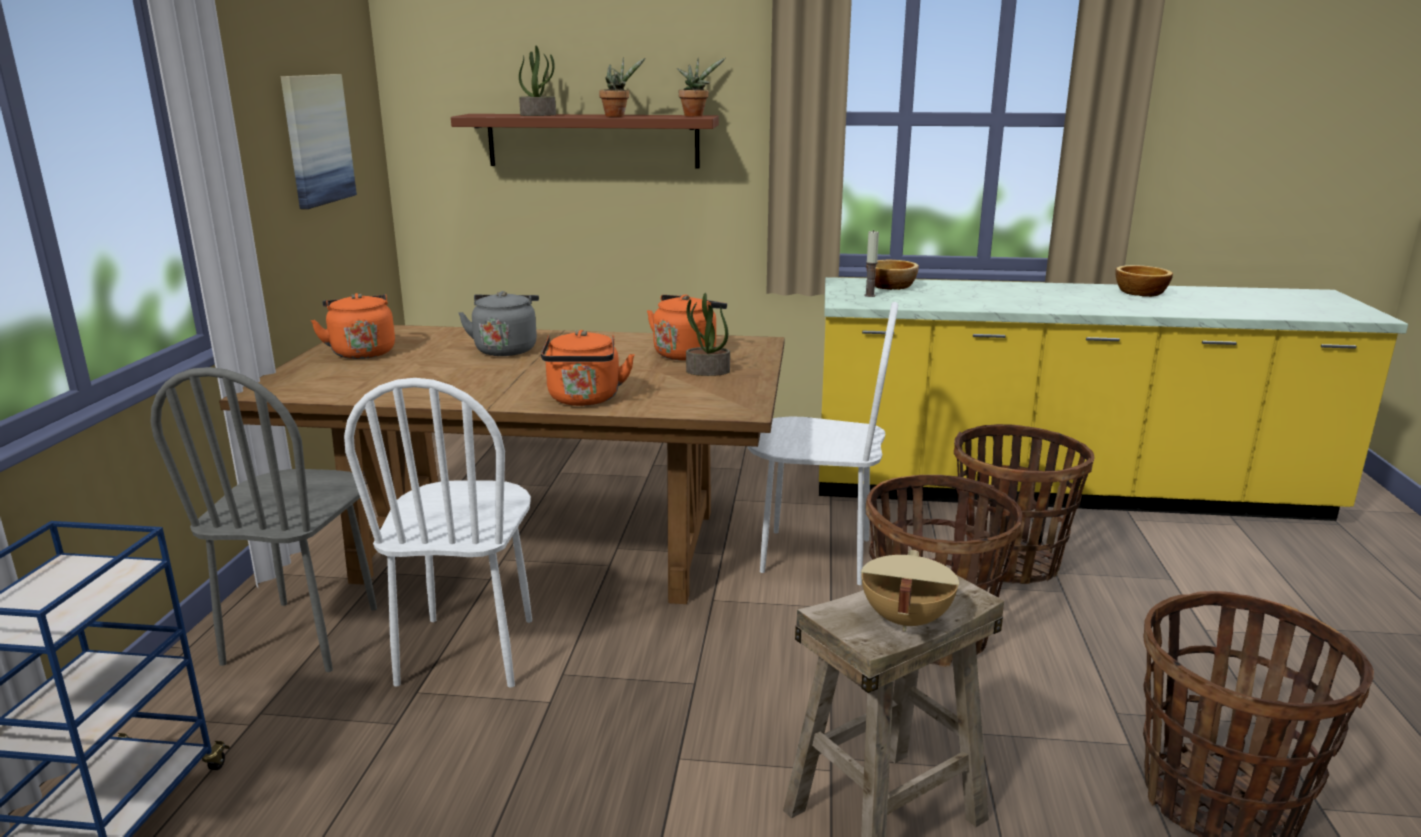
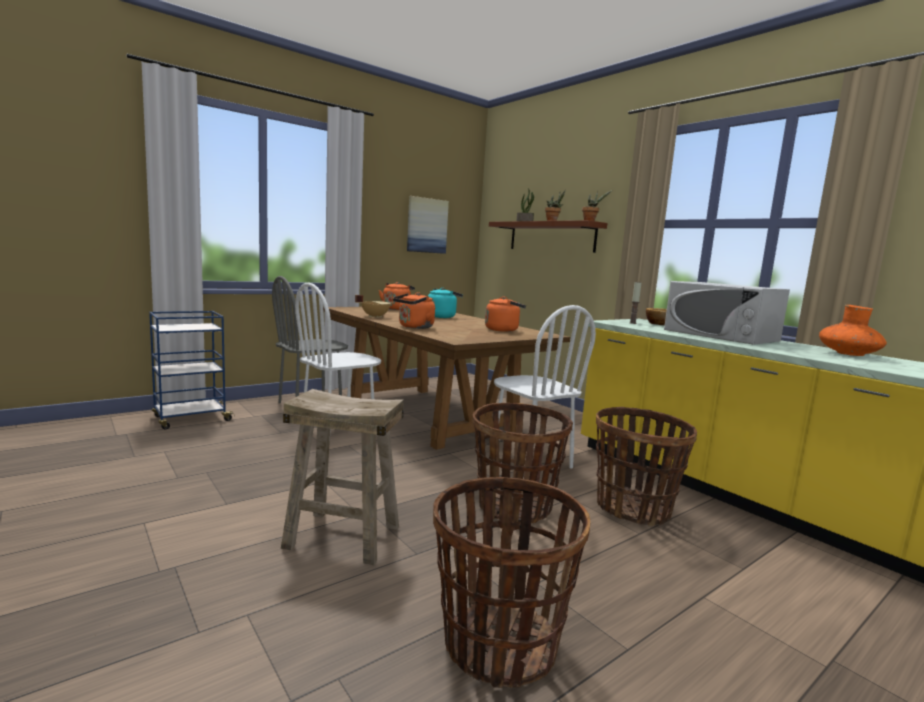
camera: 45 degrees right, 10 degrees down
grey kettle [458,291,539,356] -> turquoise kettle [428,288,463,318]
potted plant [686,293,730,376] -> none
beige cooking pot [861,550,959,632] -> beige cooking pot moved to [355,295,393,318]
bowl [1116,265,1173,297] -> orange vase [819,305,887,356]
none -> white microwave [664,281,790,345]

